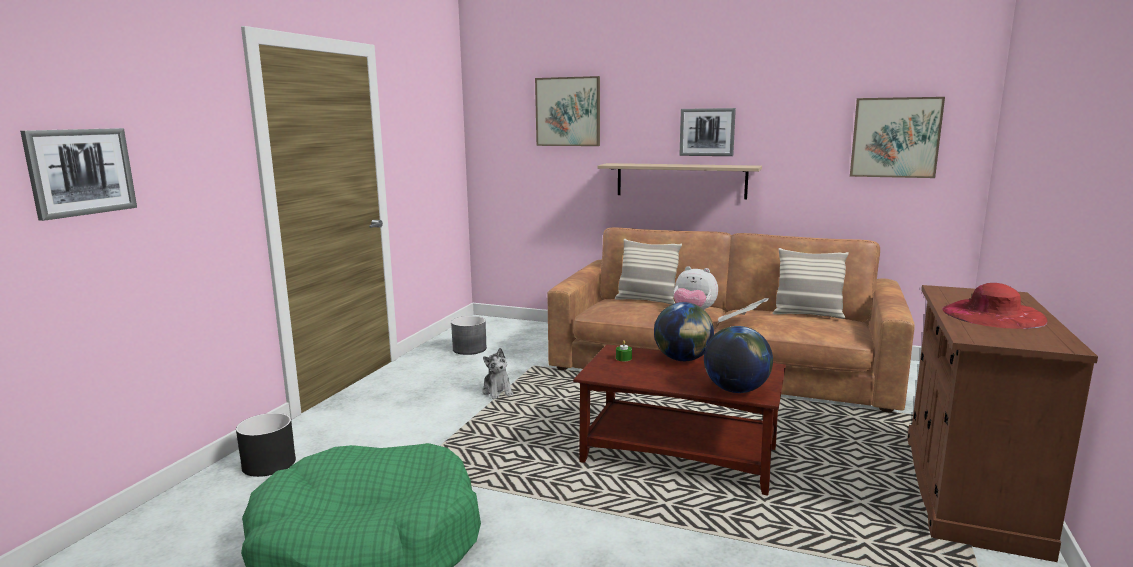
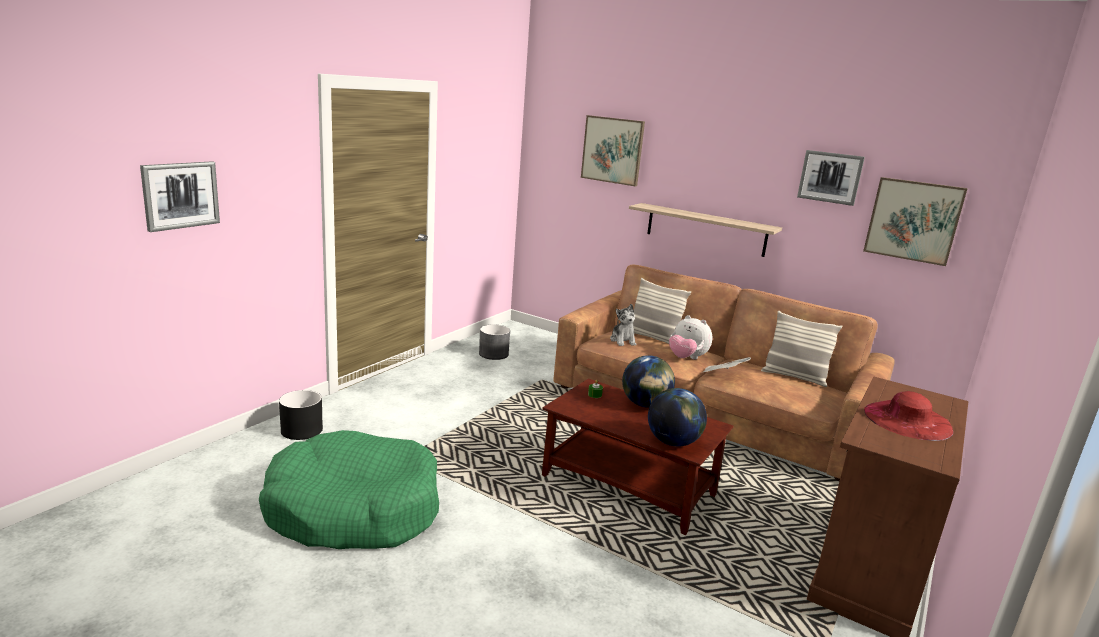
camera: 10 degrees right, 5 degrees up
plush toy [482,348,513,399] -> plush toy moved to [610,304,636,346]
picture [679,108,736,156] -> picture moved to [797,150,865,206]

